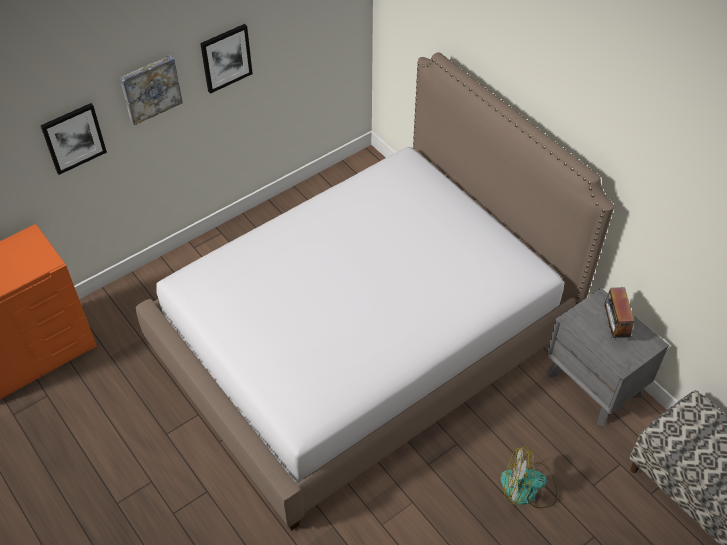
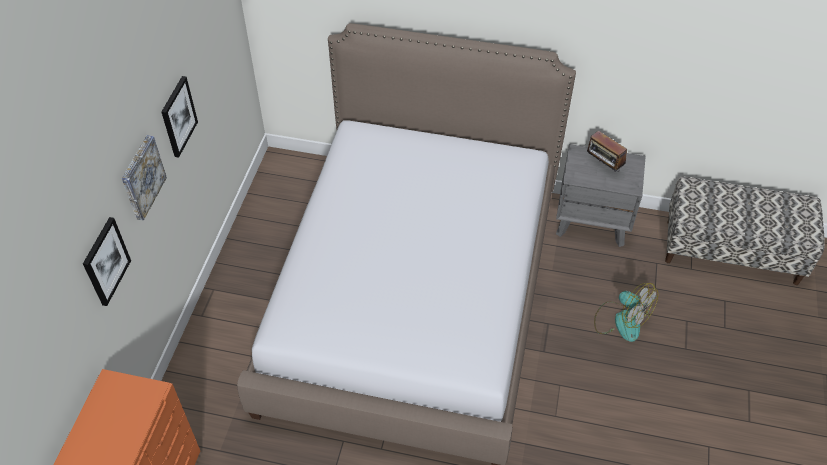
camera: 40 degrees left, 0 degrees up
fan [501,446,558,509] -> fan turned 105 degrees counterclockwise [594,283,658,342]

